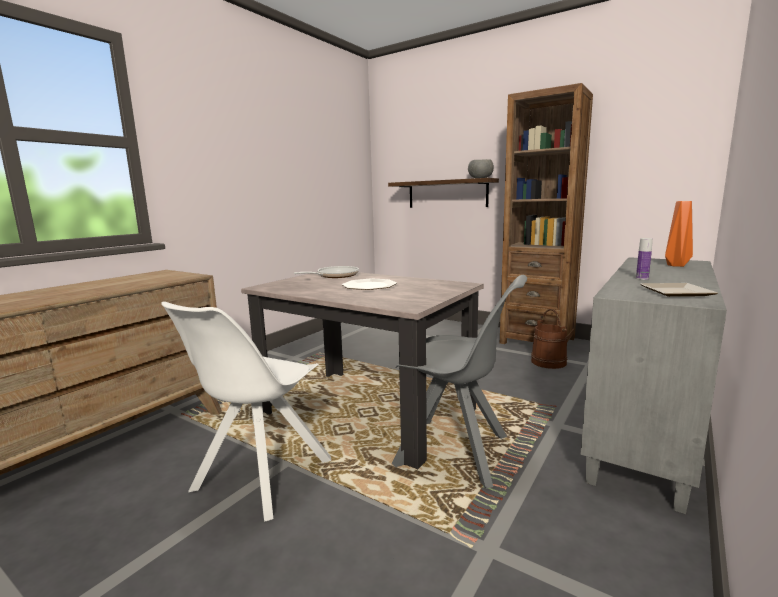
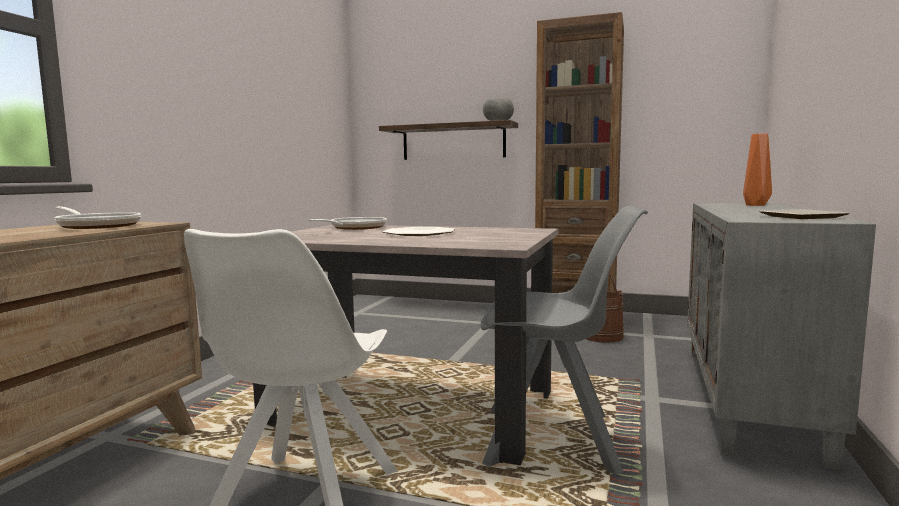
camera: 15 degrees left, 5 degrees down
bottle [636,238,653,280] -> none
none -> frying pan [54,206,141,229]

